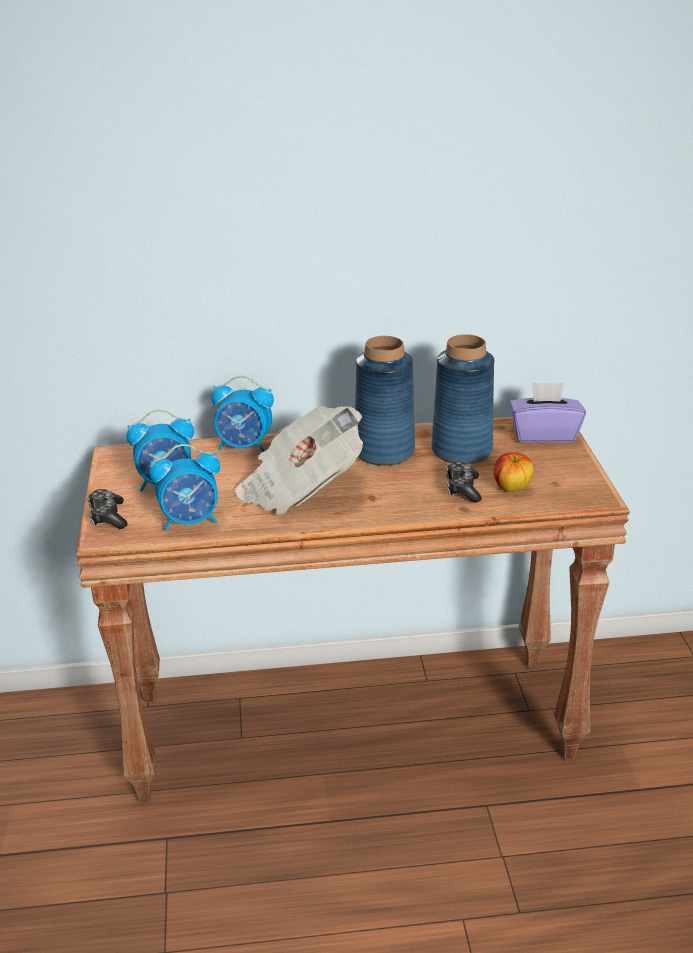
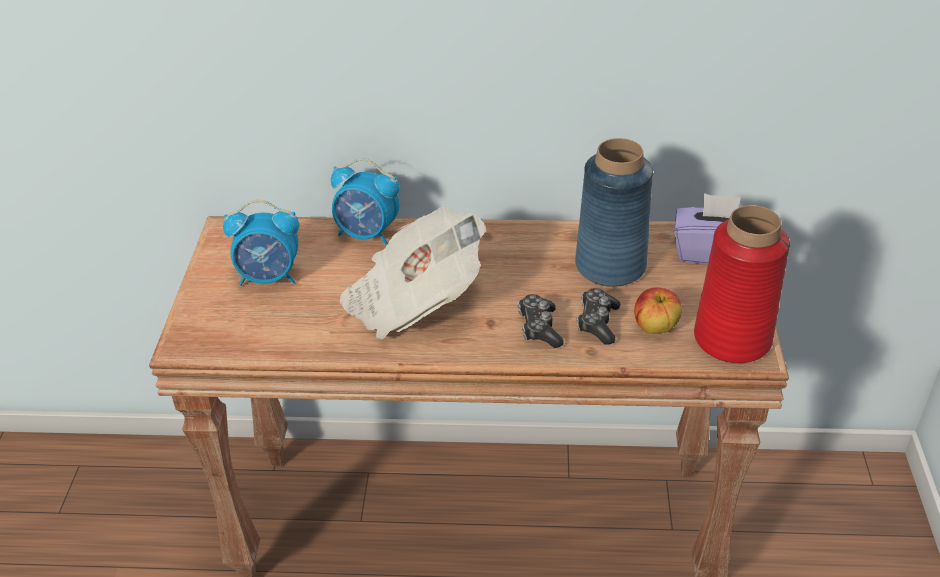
camera: 10 degrees right, 10 degrees up
game controller [87,489,128,529] -> game controller moved to [518,294,564,348]
alarm clock [149,444,220,531] -> none
blue vase [355,336,415,466] -> none
none -> red vase [694,205,790,363]

